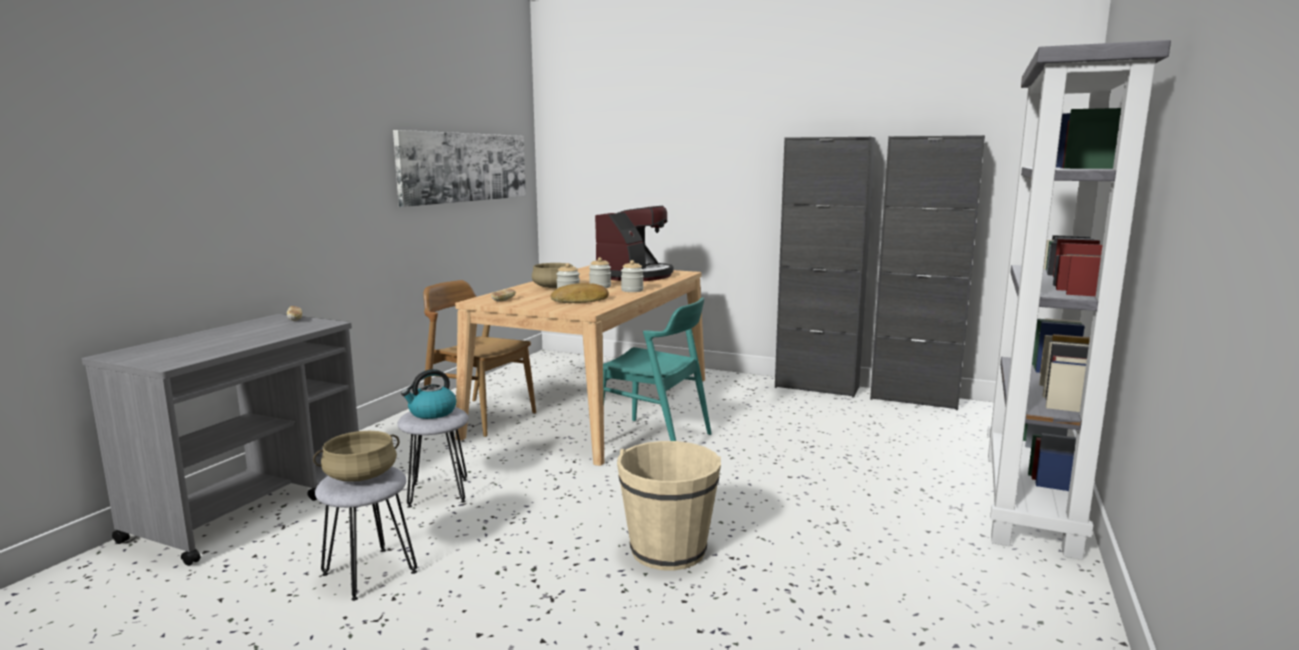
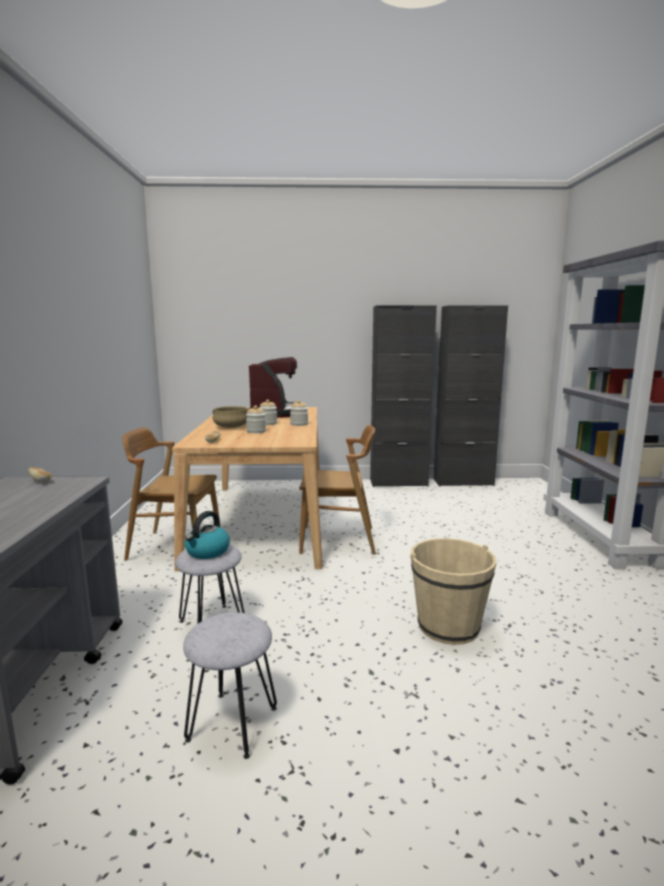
camera: 25 degrees left, 0 degrees up
beige cooking pot [313,431,400,482] -> none
picture [393,130,526,207] -> none
bread [551,283,609,303] -> none
turquoise chair [603,297,711,441] -> brown chair [299,425,376,555]

